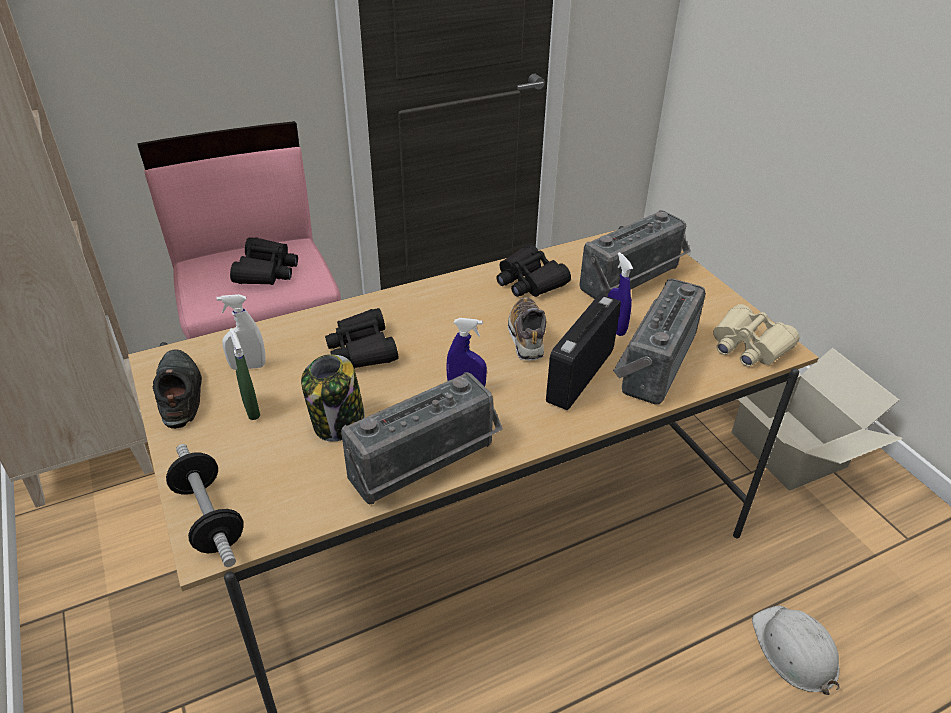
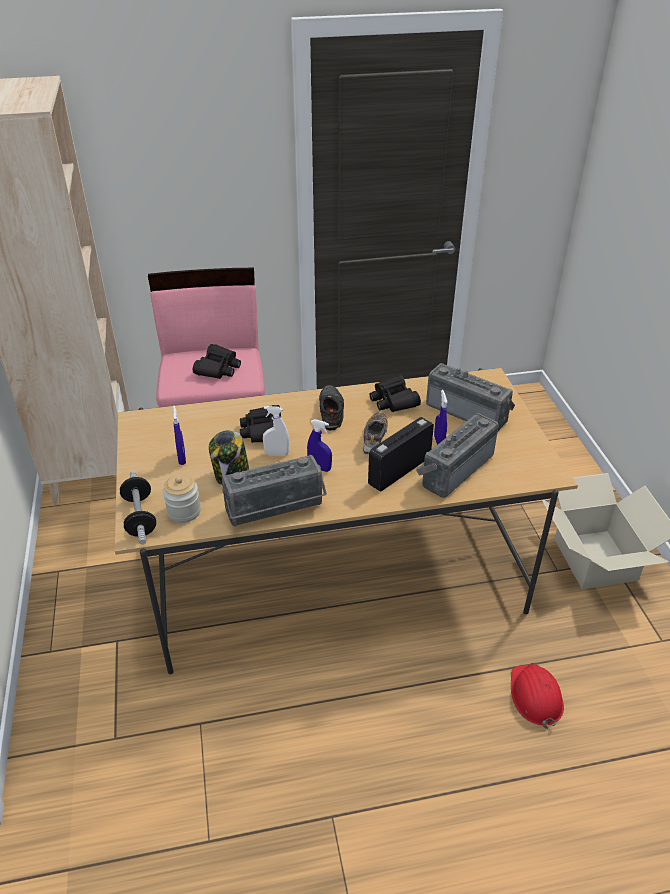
camera: 15 degrees right, 0 degrees up
black shoe [153,350,202,429] -> black shoe moved to [319,385,344,430]
white spray bottle [216,294,266,370] -> white spray bottle moved to [263,406,289,456]
green spray bottle [230,328,260,420] -> blue spray bottle [173,405,186,465]
radio [579,211,691,299] -> radio turned 120 degrees counterclockwise [426,363,515,431]
beige binoculars [713,304,800,367] -> none
white hard hat [752,606,839,695] -> red hard hat [511,664,564,729]
none -> jar [163,474,201,523]

